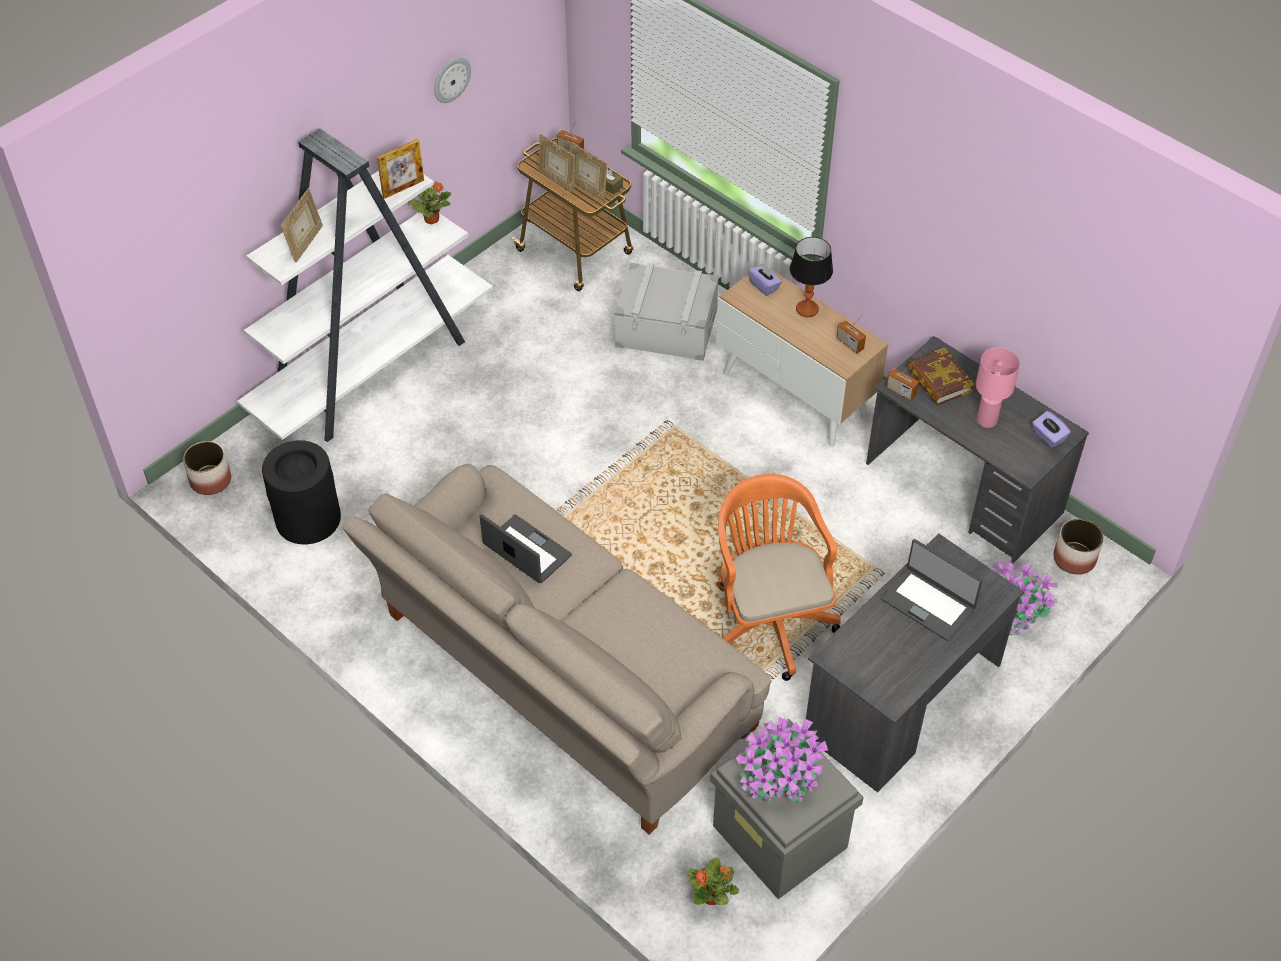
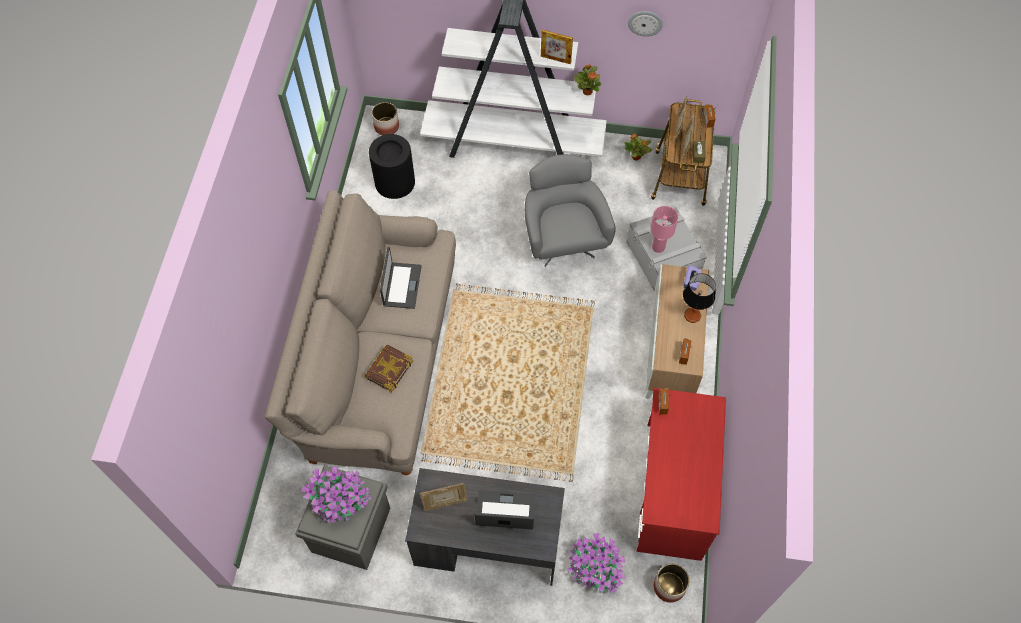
camera: 55 degrees right, 10 degrees up
picture frame [281,188,323,263] -> picture frame moved to [420,483,468,511]
potted plant [687,858,739,905] -> potted plant moved to [624,134,652,161]
orange office chair [716,474,841,681] -> none
grey desk [866,336,1089,563] -> red desk [637,388,726,561]
laptop [881,539,983,641] -> laptop turned 90 degrees clockwise [475,491,535,529]
book [907,347,974,405] -> book moved to [365,344,413,392]
pink table lamp [976,347,1020,428] -> pink table lamp moved to [650,206,678,253]
purple tissue box [1032,411,1071,448] -> none
none -> grey armchair [525,154,616,267]

